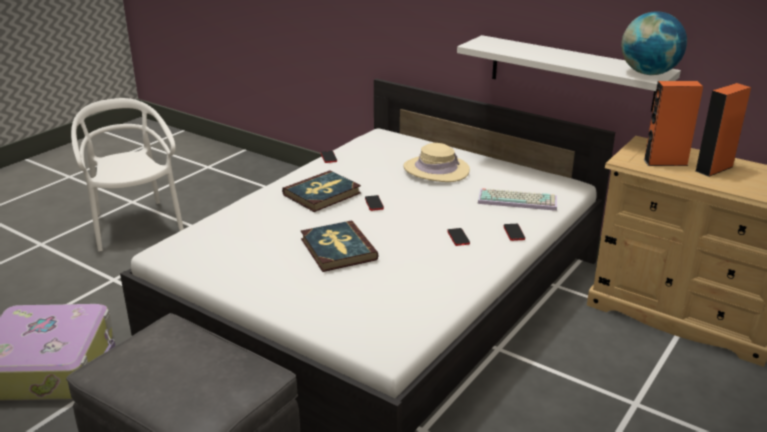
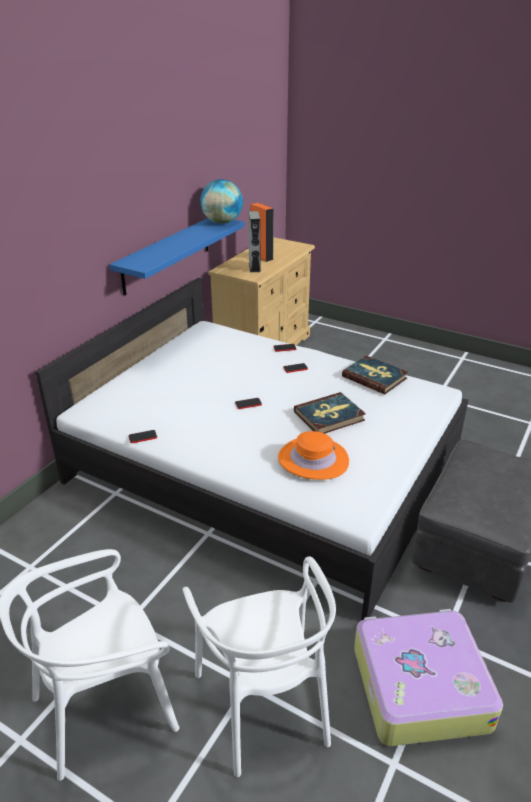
camera: 95 degrees left, 5 degrees up
book [282,170,361,212] -> book moved to [342,356,408,394]
beige hat [403,143,470,182] -> none
white shelf [457,35,681,112] -> blue shelf [109,218,245,296]
keyboard [477,188,557,211] -> none
orange speaker [643,81,703,166] -> grey speaker [248,211,261,272]
none -> white chair [182,556,336,777]
none -> orange hat [278,431,349,480]

